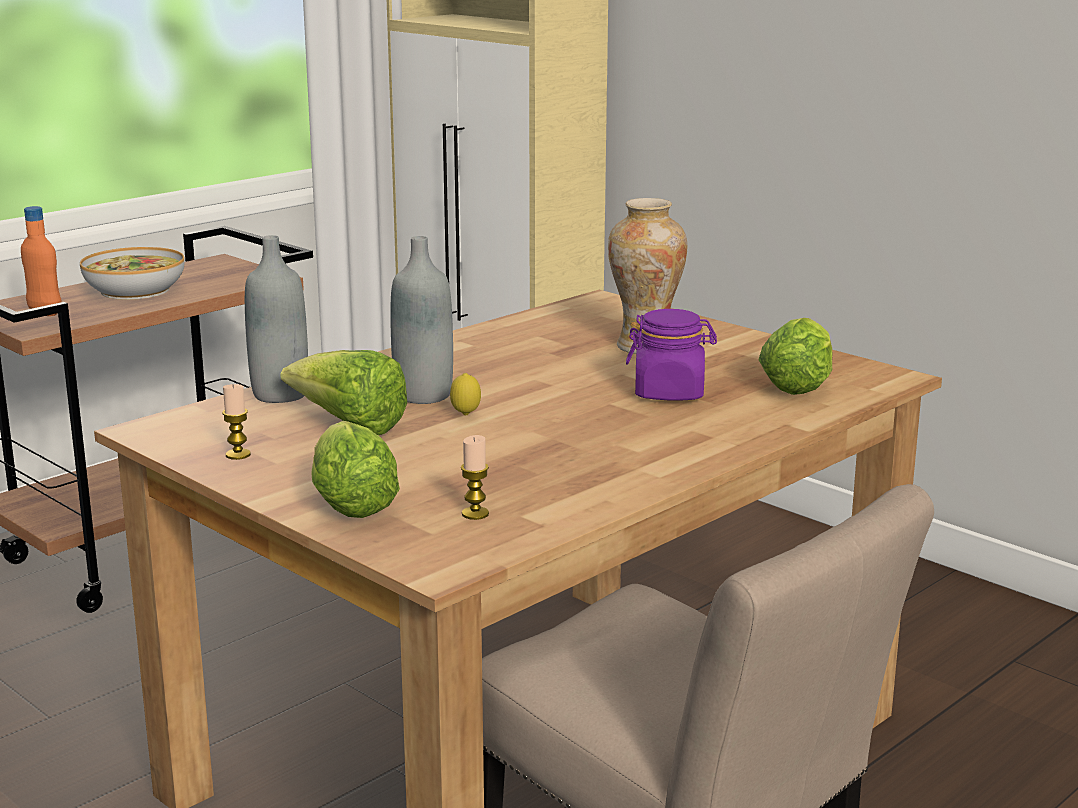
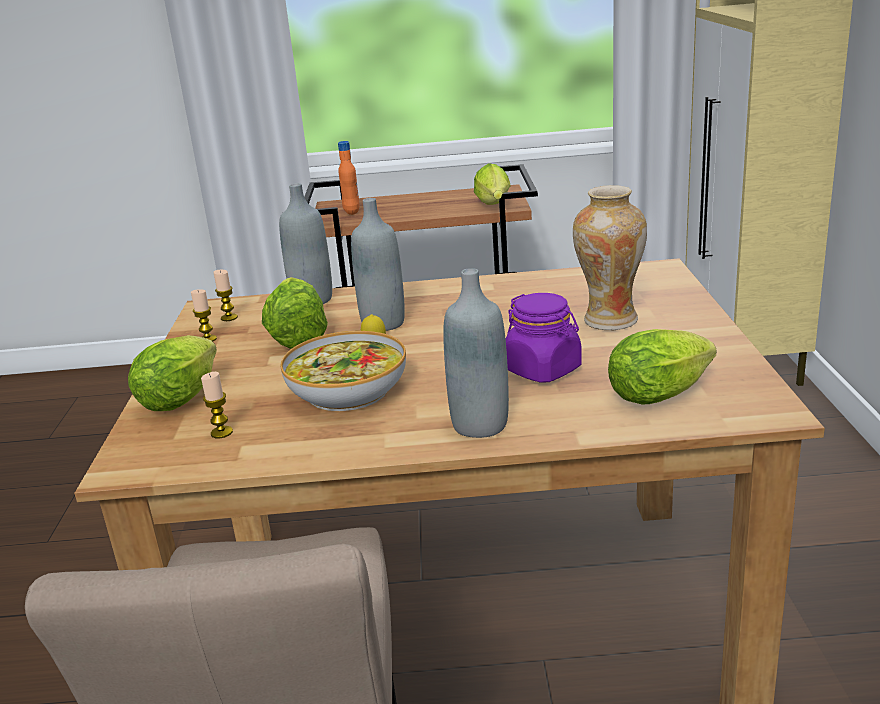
camera: 45 degrees right, 5 degrees up
bowl [80,247,185,300] -> bowl moved to [280,331,406,411]
none -> candle [213,270,238,321]
none -> grey bottle [443,268,509,438]
none -> lettuce [474,163,510,205]

